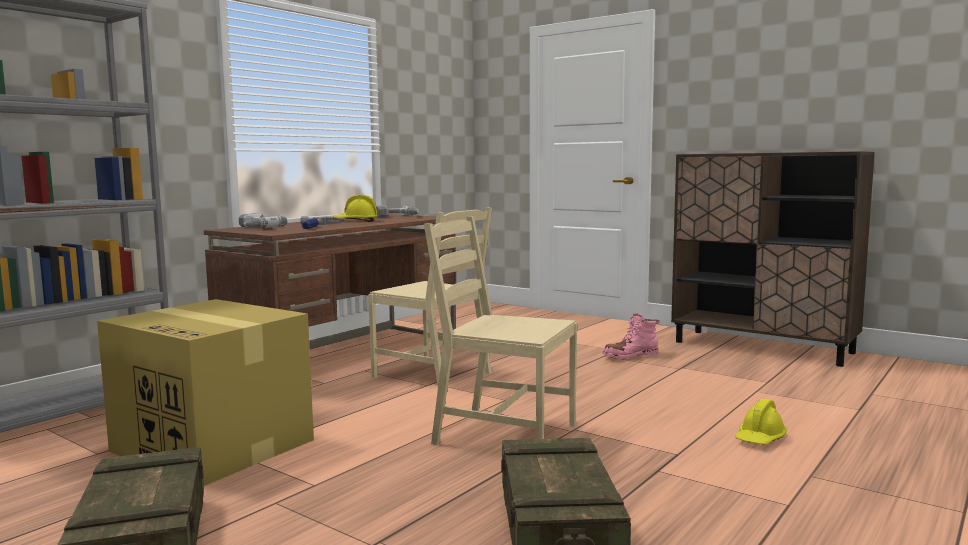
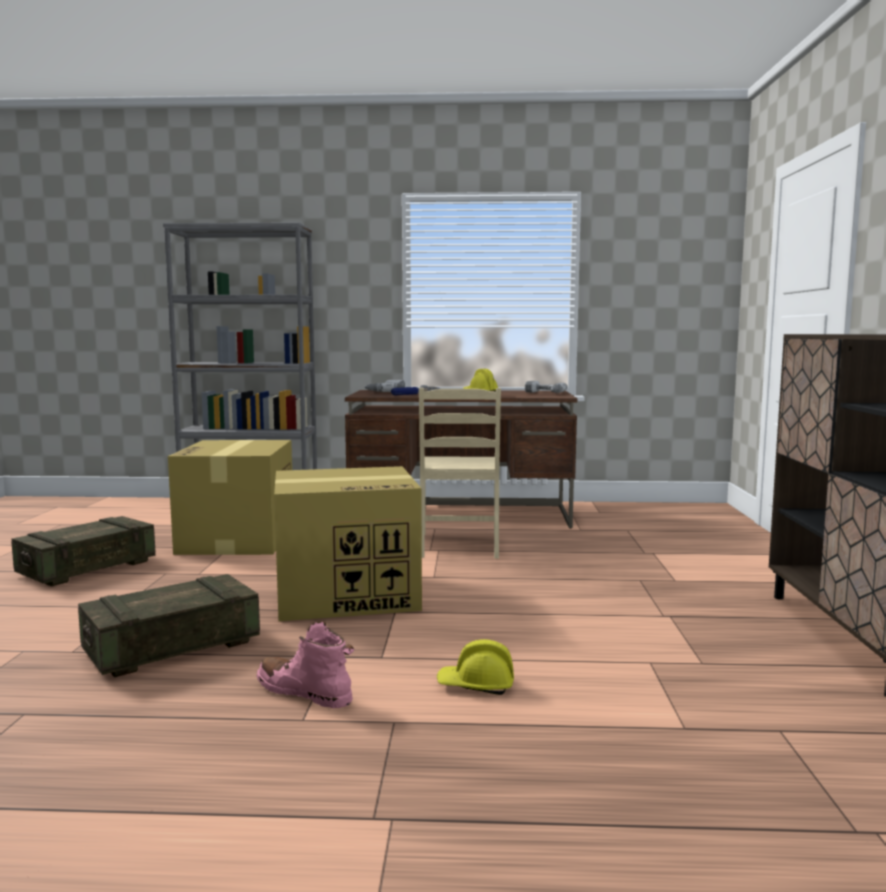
camera: 55 degrees right, 0 degrees up
beige chair [424,216,577,445] -> cardboard box [274,466,422,621]
pink boot [602,313,660,359] -> pink boot moved to [257,621,354,709]

